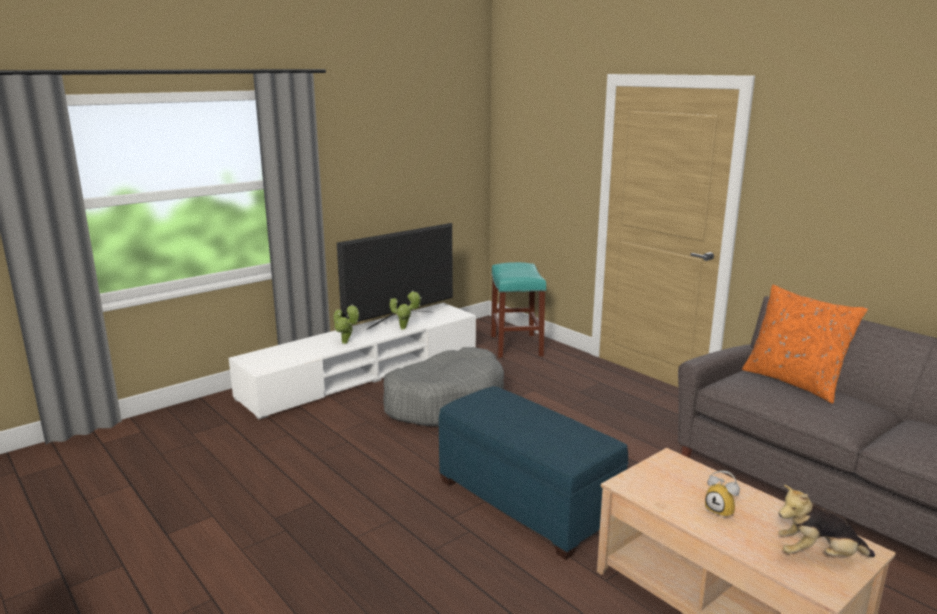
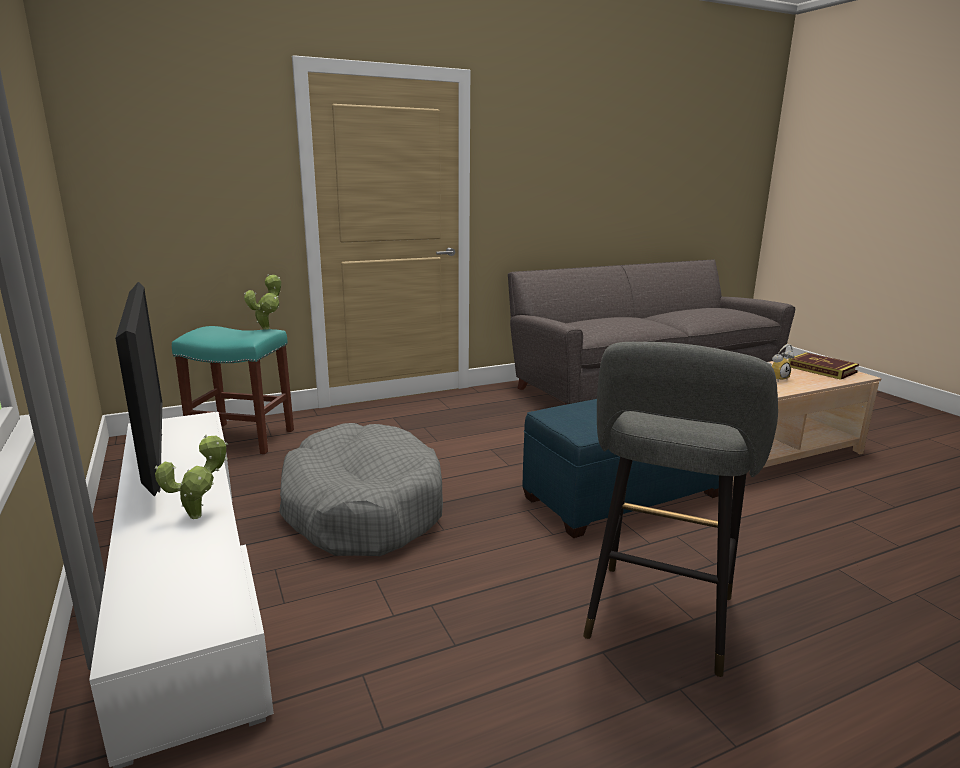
camera: 75 degrees left, 0 degrees up
potted plant [390,291,422,330] -> potted plant moved to [244,274,281,330]
orange pillow [742,285,868,404] -> none
plush toy [778,485,875,557] -> book [788,352,859,380]
none -> grey stool [583,342,778,677]

